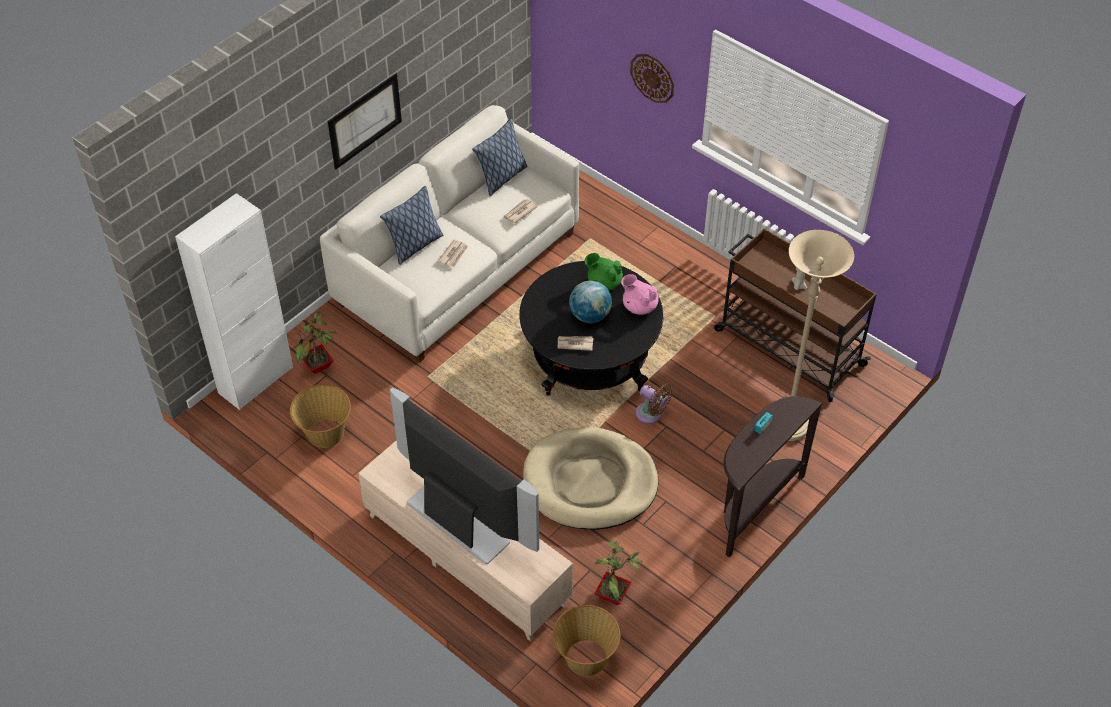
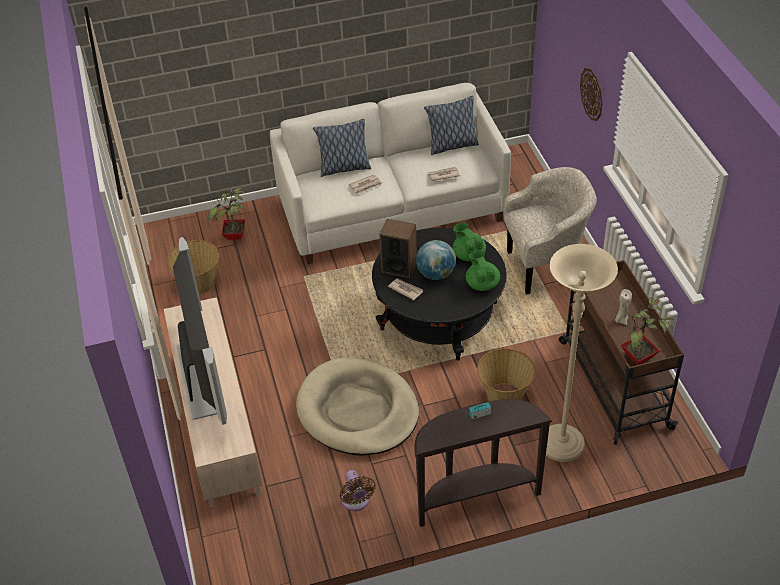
camera: 35 degrees right, 5 degrees down
white cabinet [175,193,293,410] -> none
picture [328,73,402,169] -> none
basket [553,605,621,676] -> basket moved to [477,348,535,401]
potted plant [594,539,643,605] -> potted plant moved to [621,297,674,365]
pink teapot [621,274,659,315] -> green teapot [466,250,500,291]
brown fan [636,383,673,424] -> brown fan moved to [339,470,376,511]
none -> speaker [379,219,417,278]
none -> beige armchair [503,167,597,295]

